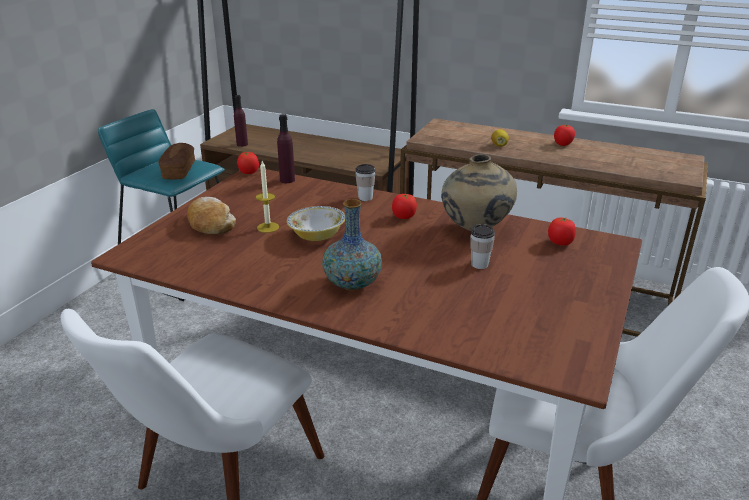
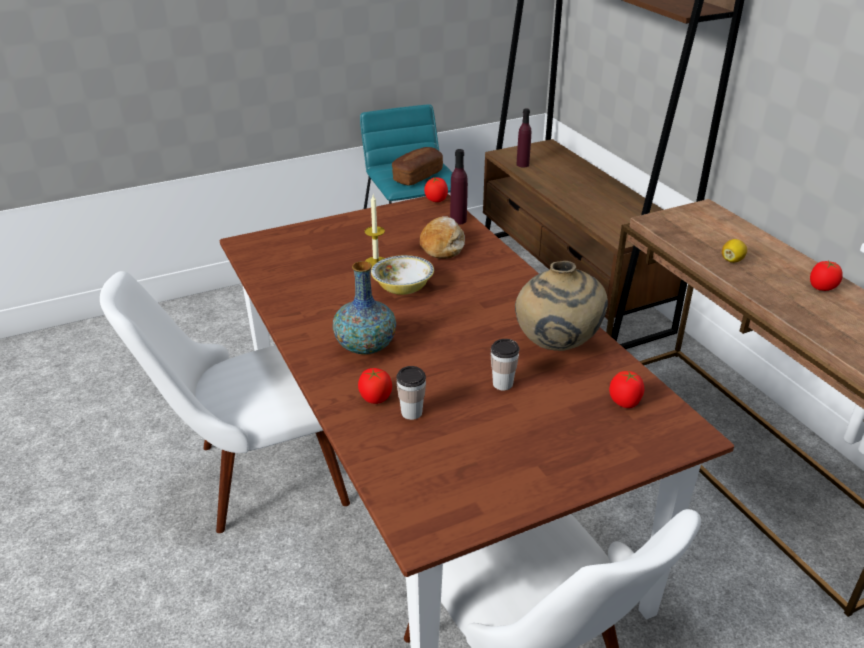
camera: 40 degrees right, 5 degrees up
bread [187,197,236,235] -> bread moved to [420,216,465,259]
cup [355,164,376,201] -> cup moved to [396,366,426,420]
tomato [392,193,417,219] -> tomato moved to [358,368,392,404]

